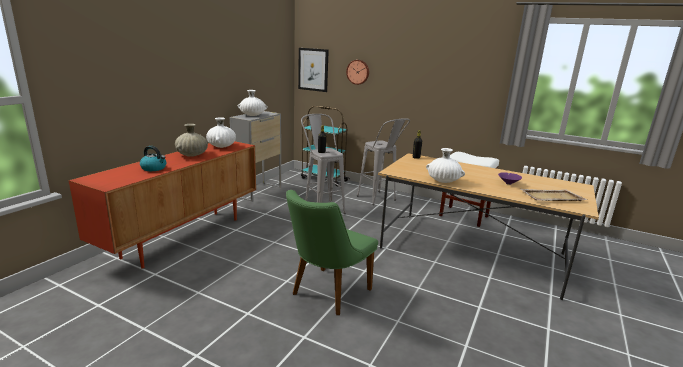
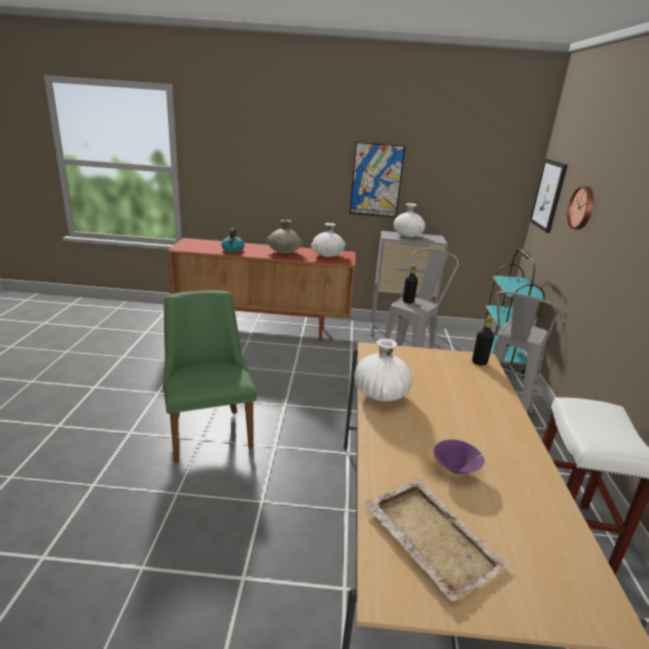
camera: 65 degrees right, 5 degrees up
green chair [286,190,378,315] -> green chair turned 60 degrees clockwise [163,290,257,463]
none -> picture [349,142,406,218]

